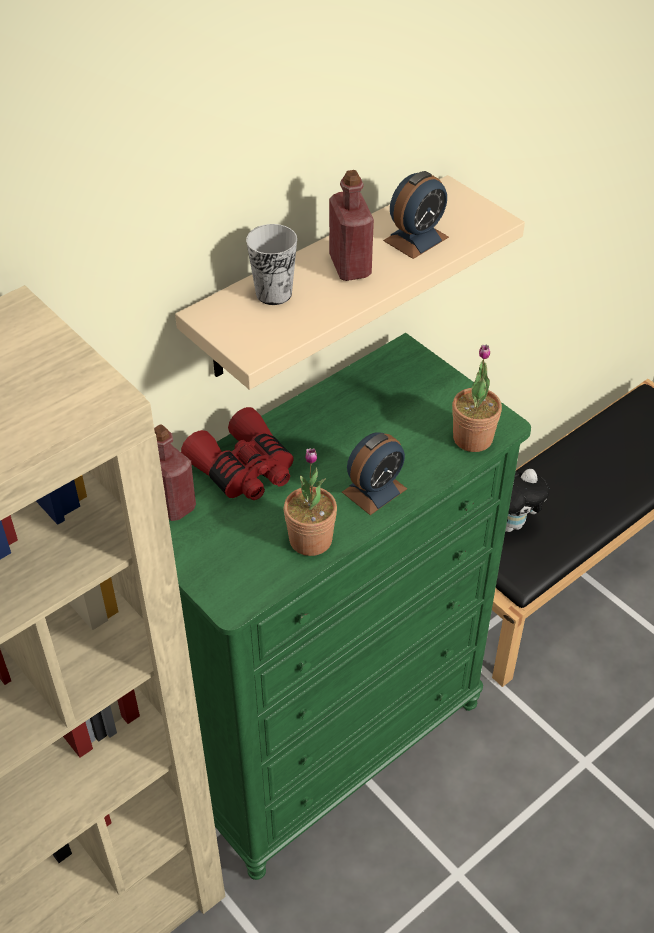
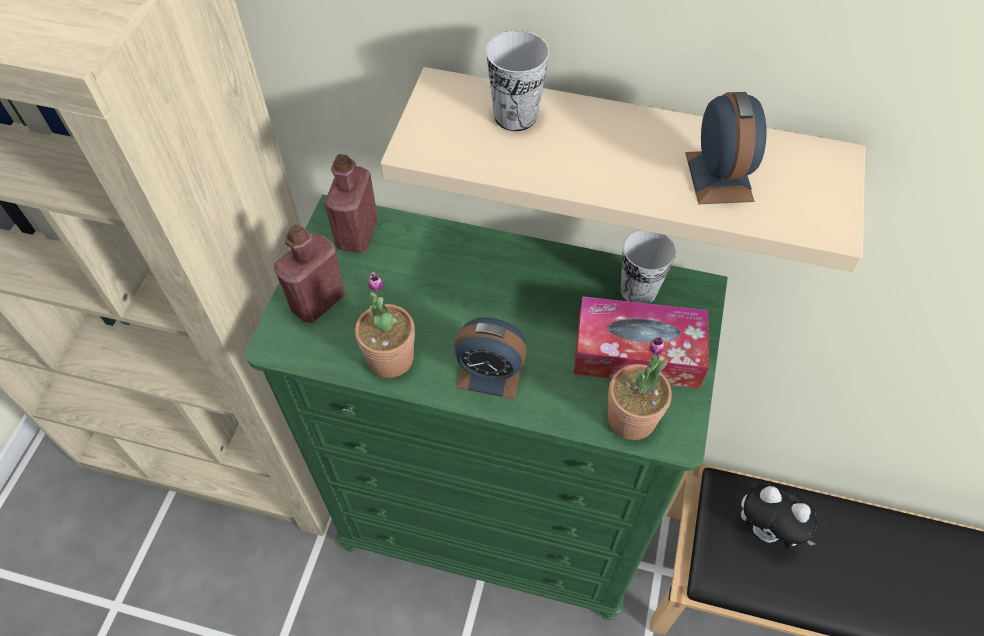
camera: 55 degrees right, 10 degrees up
red binoculars [181,407,294,500] -> none
red bottle [329,170,374,281] -> red bottle moved to [274,224,345,323]
alarm clock [383,171,449,259] -> alarm clock turned 105 degrees counterclockwise [685,92,767,204]
none -> tissue box [574,296,709,389]
none -> cup [621,230,676,304]

